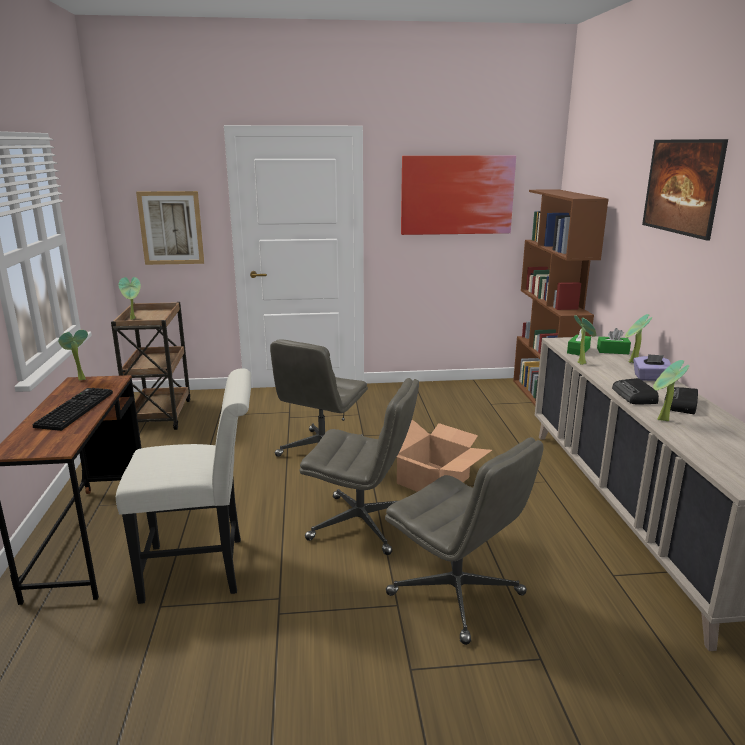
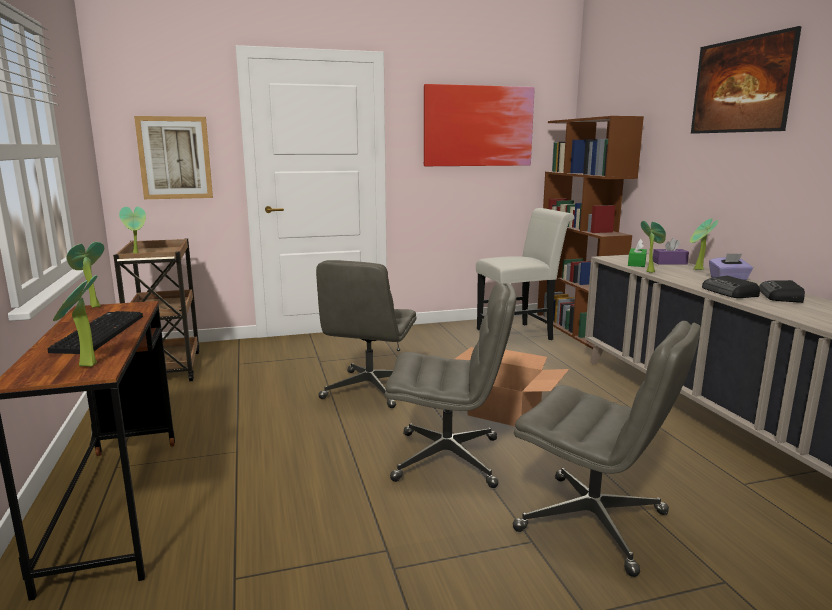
camera: 10 degrees left, 5 degrees down
white chair [116,369,251,604] -> white chair moved to [476,208,575,340]
green tissue box [597,328,631,354] -> purple tissue box [653,238,689,264]
potted plant [653,360,689,421] -> potted plant moved to [53,275,97,367]

